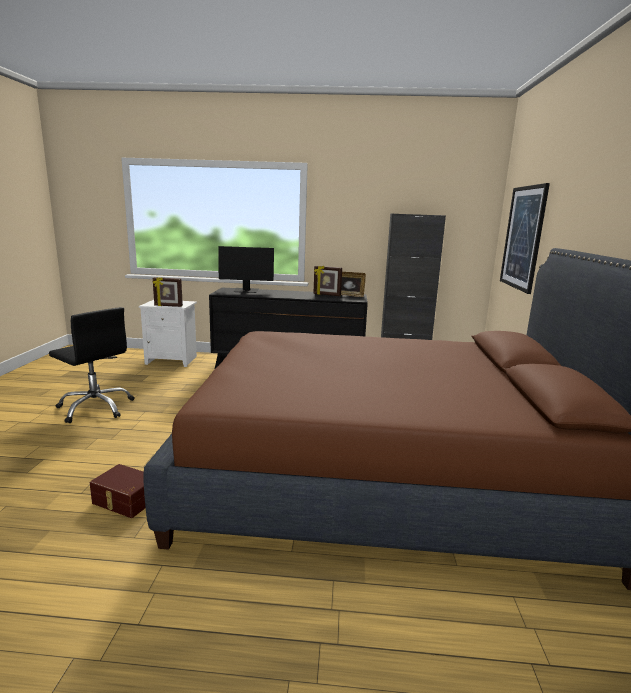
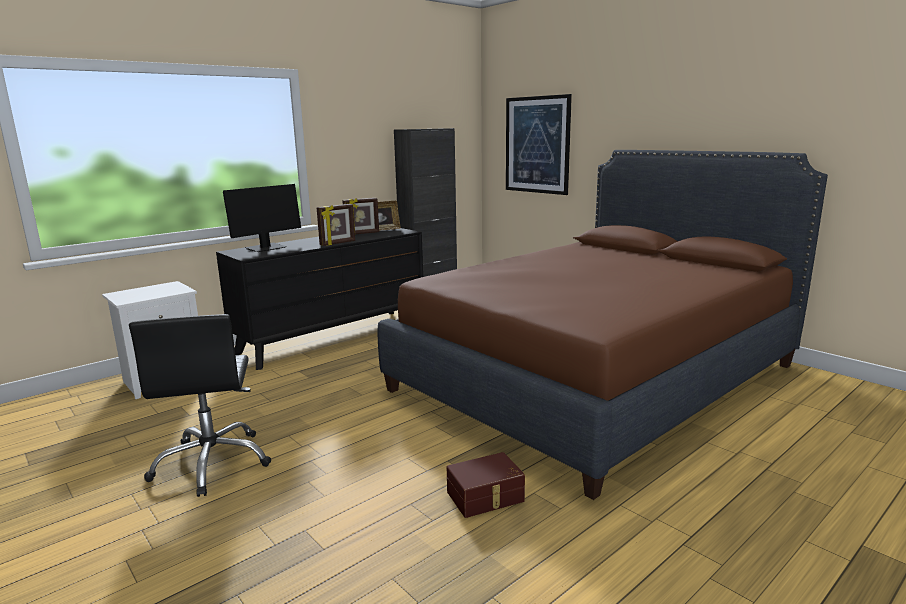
camera: 45 degrees left, 0 degrees up
black office chair [49,307,134,423] -> black office chair turned 90 degrees clockwise [129,314,272,497]
picture frame [152,277,183,307] -> picture frame moved to [317,204,355,246]

